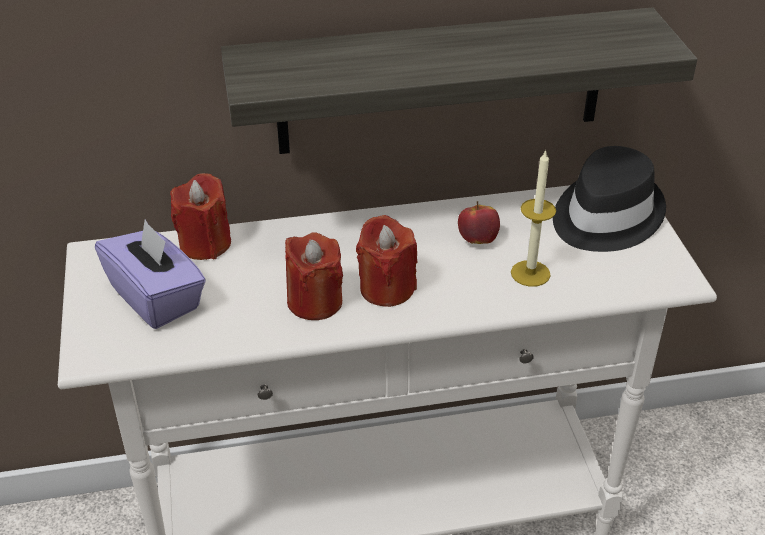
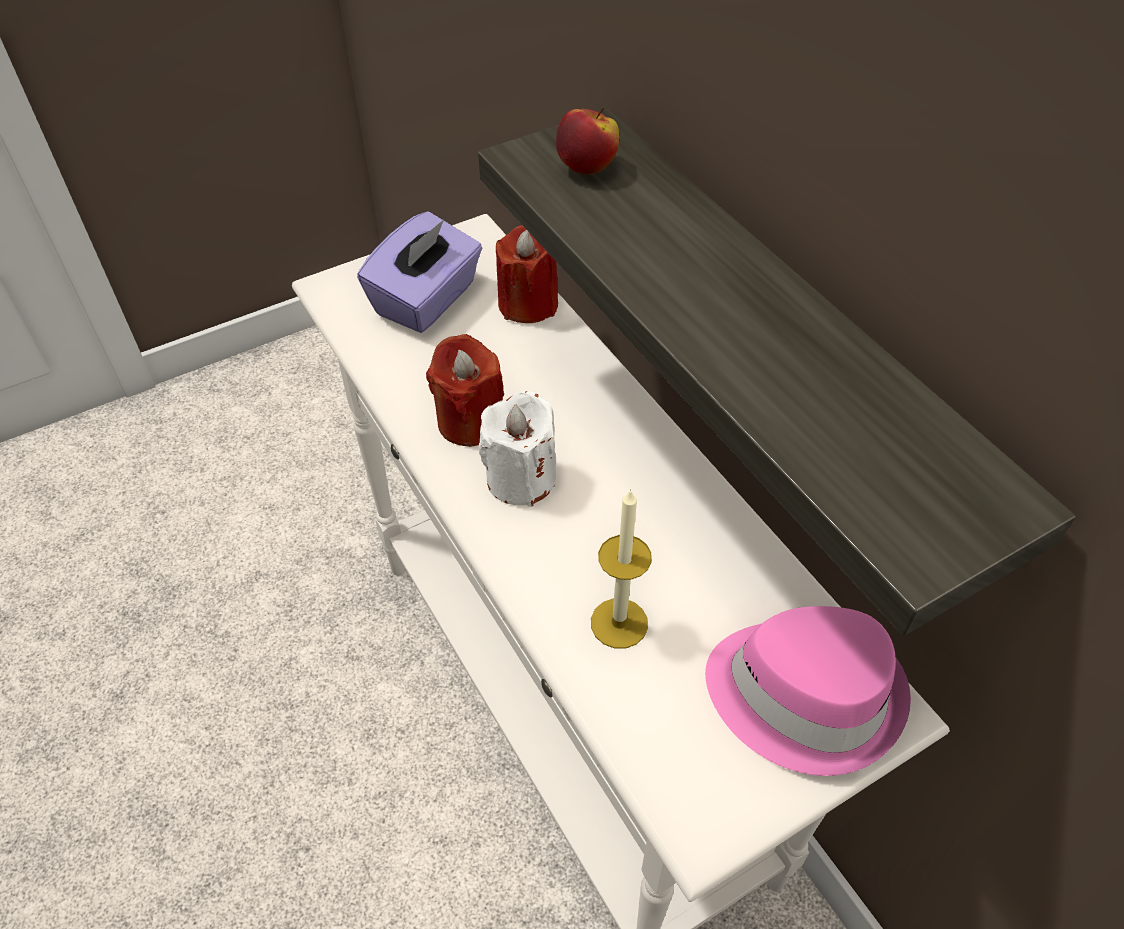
camera: 70 degrees right, 10 degrees up
red candle [356,215,418,307] -> white candle [479,391,556,507]
apple [458,201,500,244] -> apple moved to [556,107,619,175]
black hat [553,146,666,252] -> pink hat [705,606,911,776]

